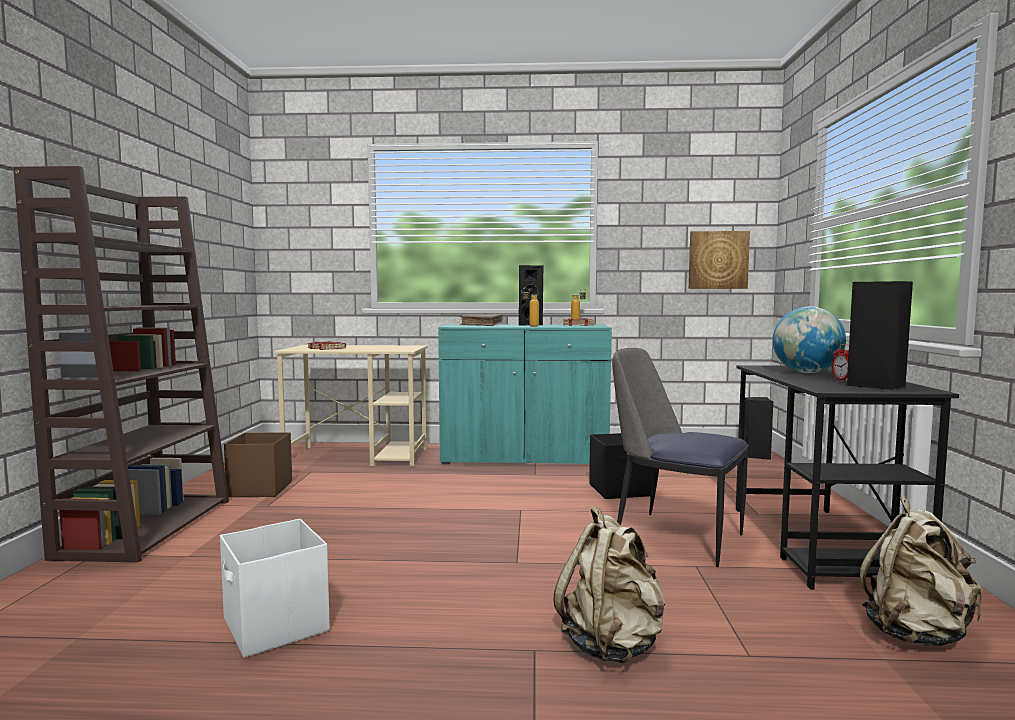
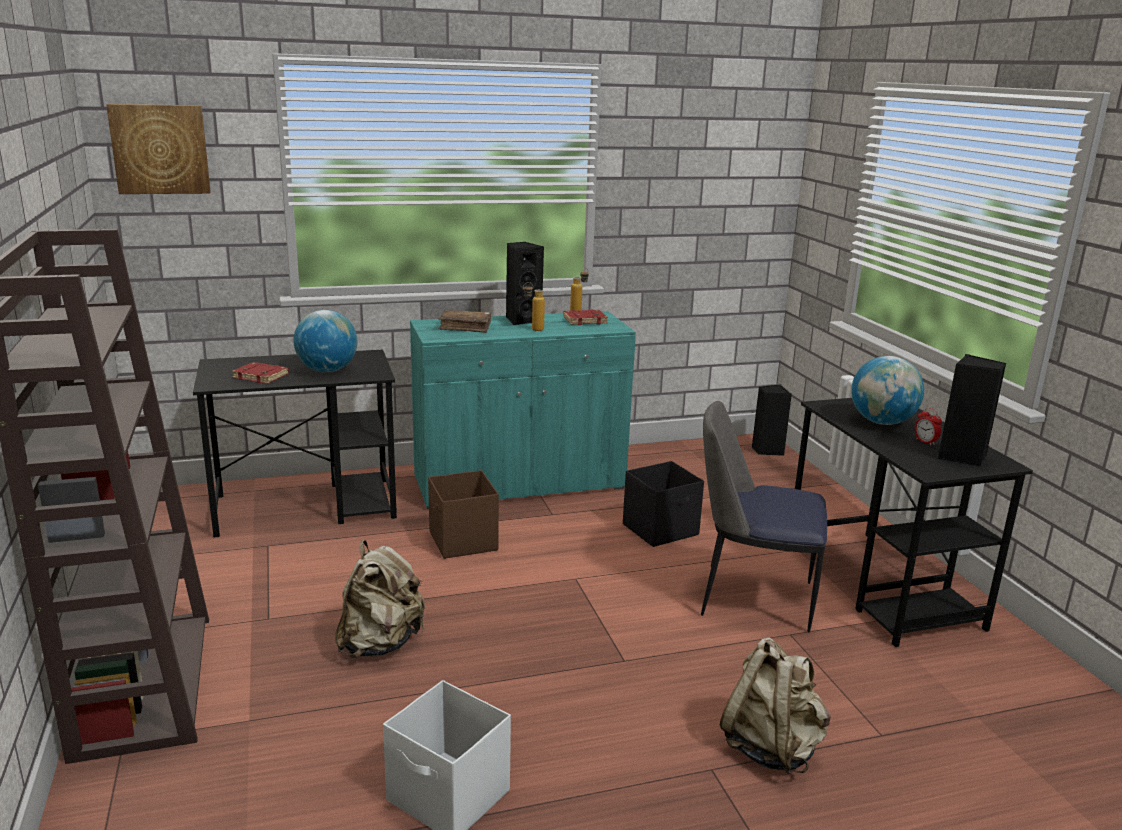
camera: 20 degrees left, 15 degrees up
brown storage box [224,432,292,497] -> brown storage box moved to [428,470,499,559]
beige desk [274,345,428,467] -> black desk [193,350,397,537]
picture [689,231,750,289] -> picture moved to [106,104,211,194]
beige backpack [860,496,982,646] -> beige backpack moved to [335,540,425,658]
none -> globe [294,310,357,372]

